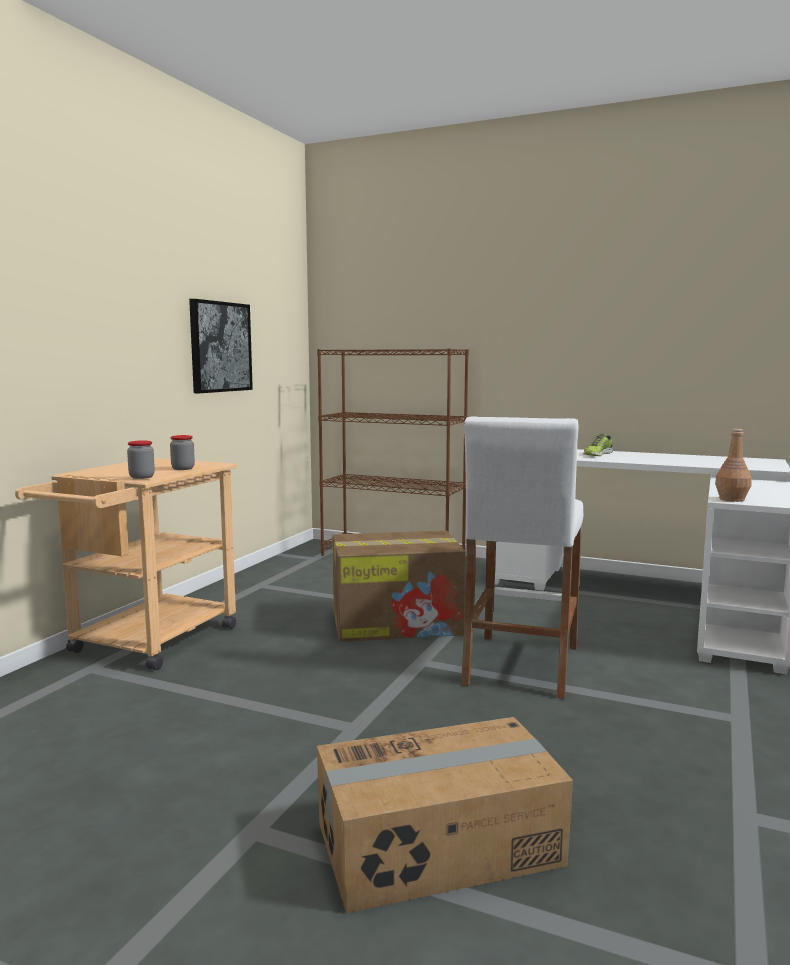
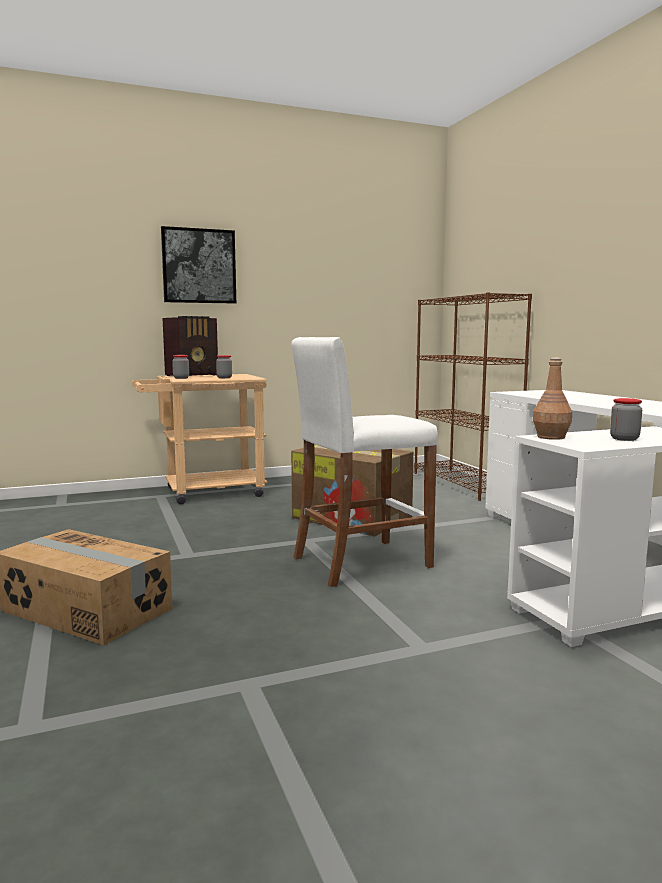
camera: 45 degrees right, 0 degrees up
picture [189,299,253,393] -> picture moved to [161,226,236,304]
shoe [583,434,613,456] -> none
none -> radio [163,316,218,376]
none -> jar [610,398,642,441]

